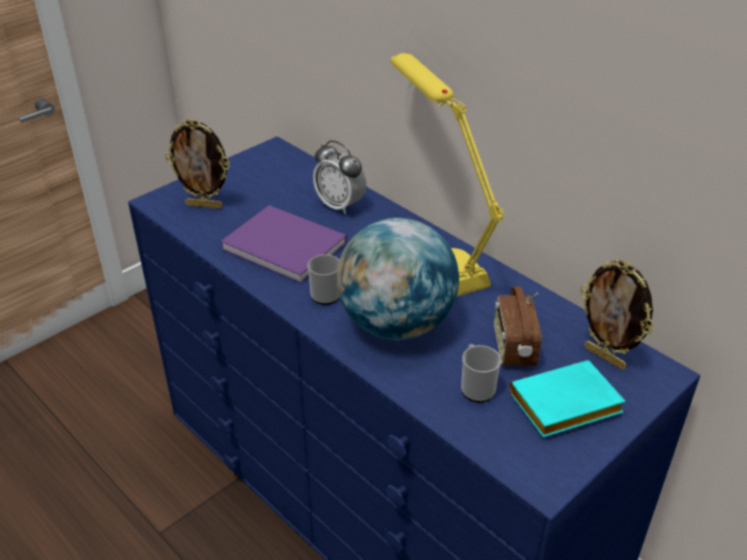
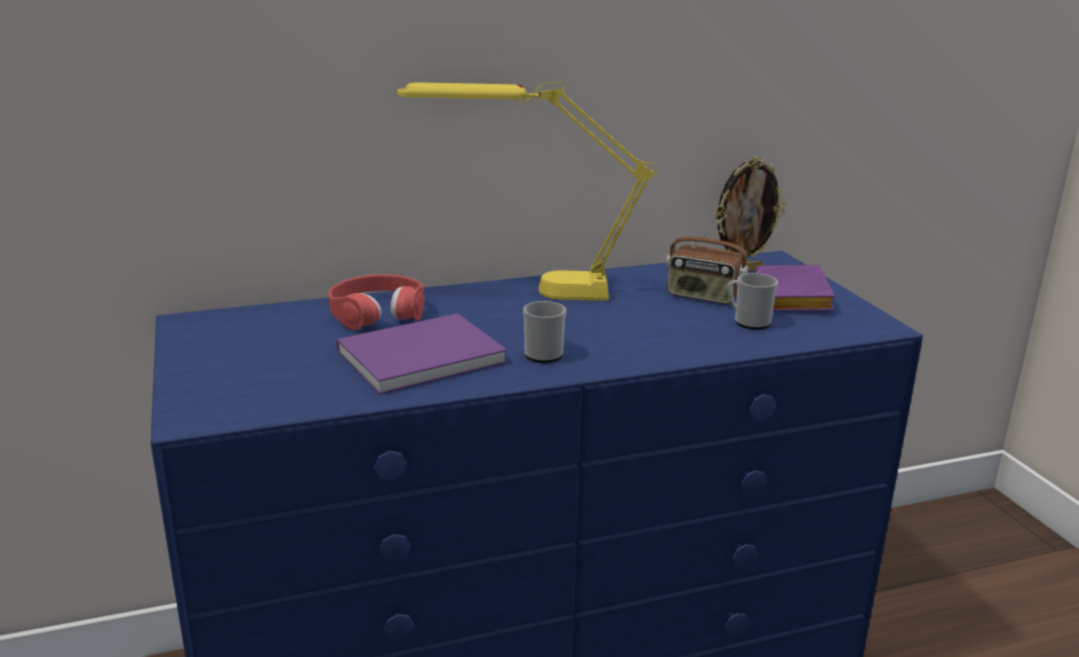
camera: 65 degrees left, 15 degrees down
picture frame [165,118,230,209] -> none
alarm clock [313,140,366,215] -> red headphones [328,274,424,330]
globe [337,218,459,340] -> none
turquoise book [510,360,626,438] -> purple book [754,265,835,311]

